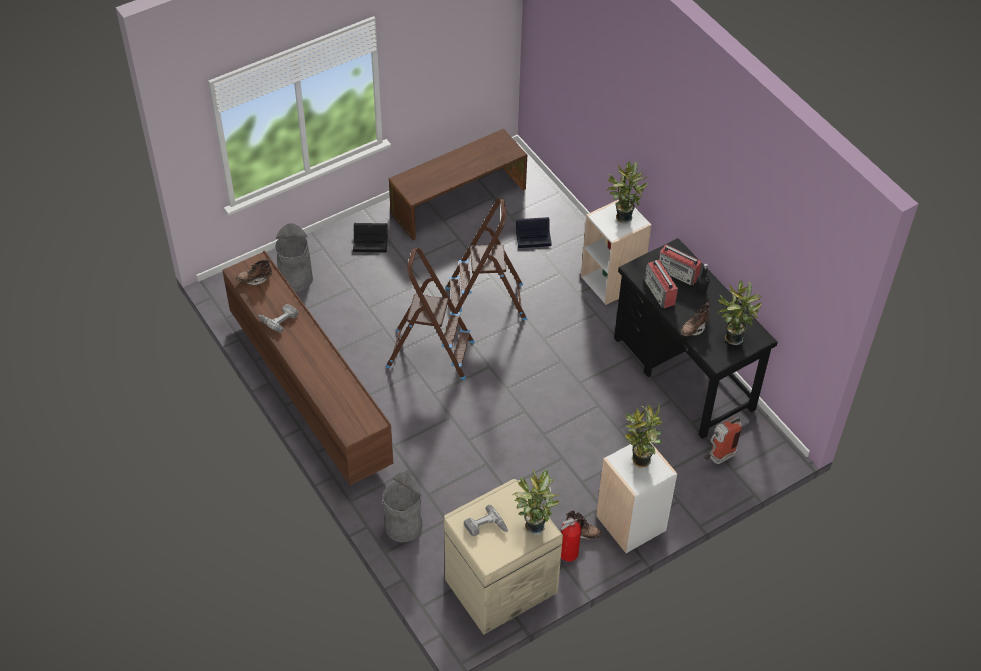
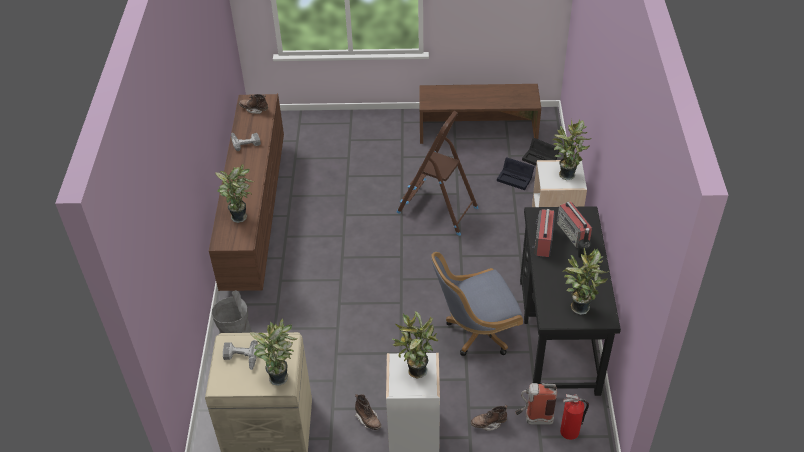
camera: 35 degrees right, 5 degrees down
grey trash can [275,223,313,292] -> none
black storage box [353,223,388,252] -> black storage box moved to [522,138,559,166]
brown step ladder [386,248,475,380] -> none
fire extinguisher [560,517,584,562] -> fire extinguisher moved to [560,394,589,440]
brown boot [681,302,710,336] -> brown boot moved to [471,405,508,431]
none -> potted plant [215,164,254,223]
none -> blue office chair [431,252,523,356]

